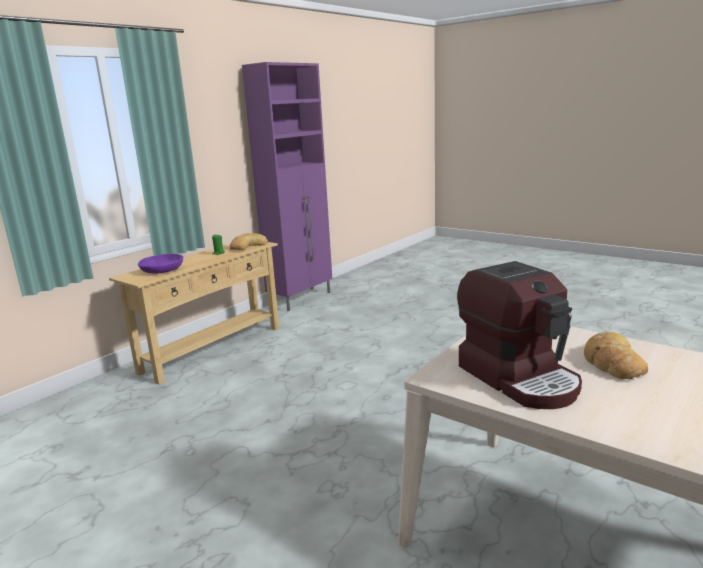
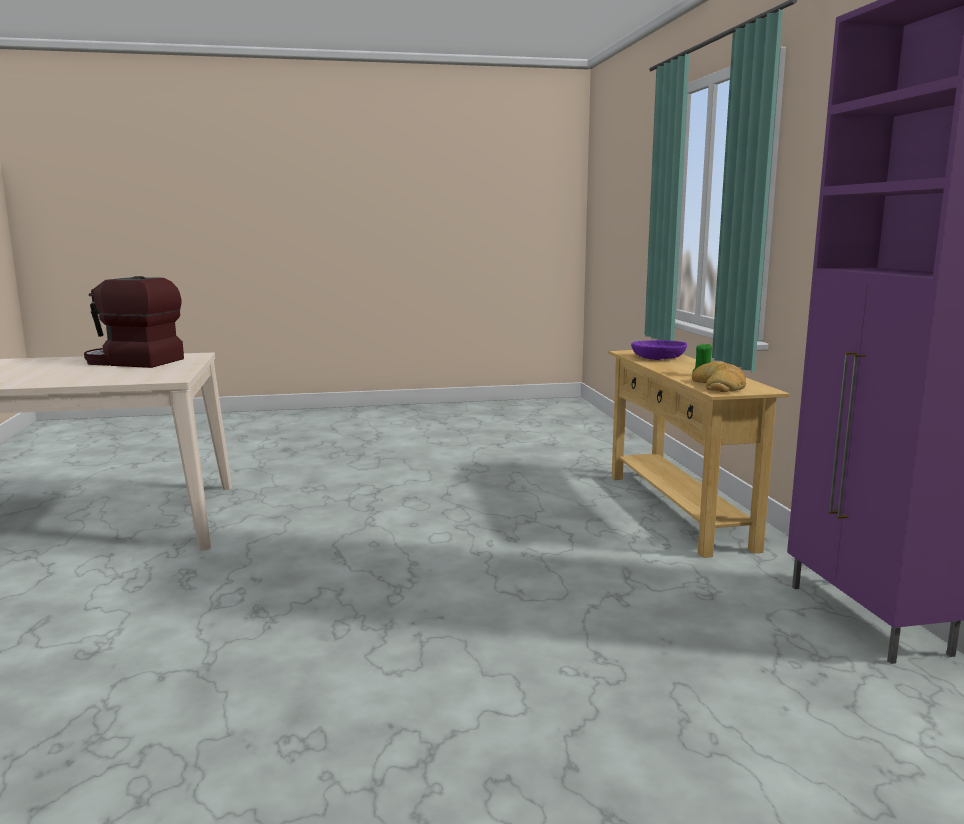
camera: 130 degrees right, 5 degrees down
bread [584,332,648,379] -> none

